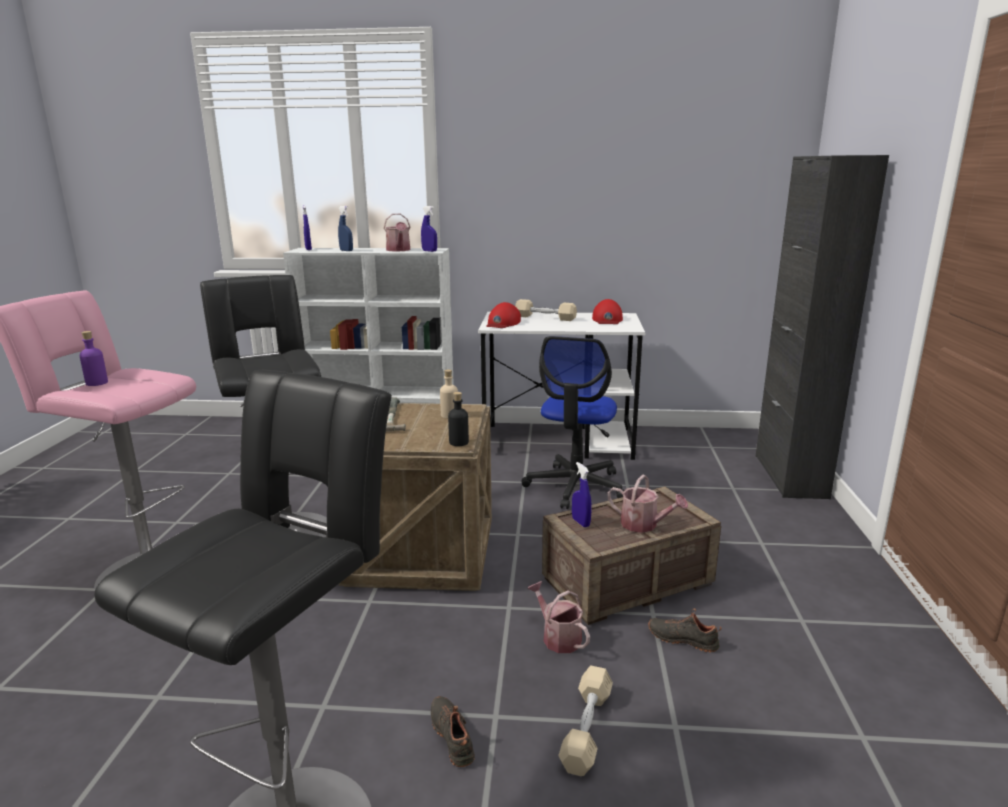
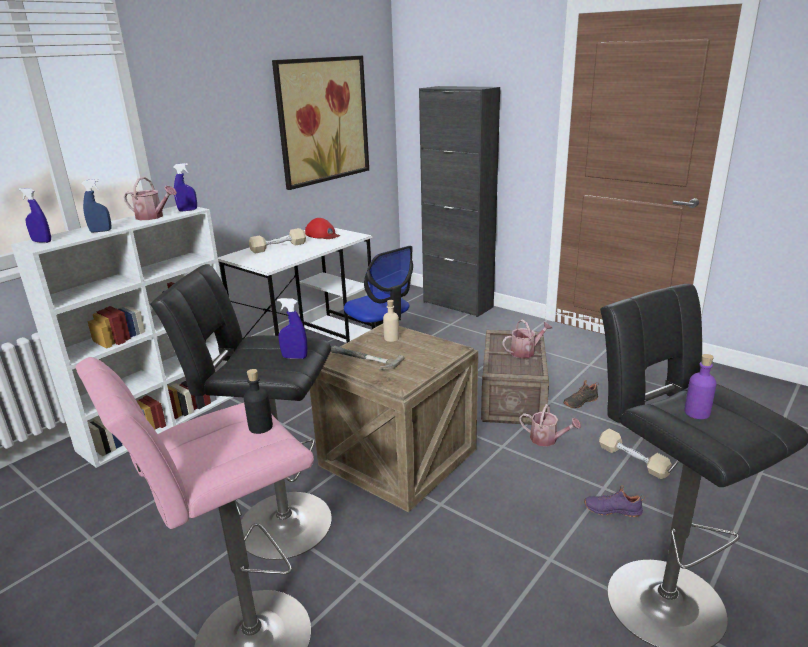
camera: 55 degrees left, 5 degrees up
purple bottle [80,331,108,386] -> purple bottle moved to [684,354,717,419]
black shoe [431,696,475,767] -> purple shoe [584,485,645,517]
black bottle [448,392,469,446] -> black bottle moved to [244,369,273,434]
red cap [486,302,521,328] -> none
watering can [527,581,590,653] -> watering can turned 150 degrees counterclockwise [519,404,581,446]
blue spray bottle [572,462,591,528] -> blue spray bottle moved to [277,298,308,359]
none -> picture [272,56,369,190]

